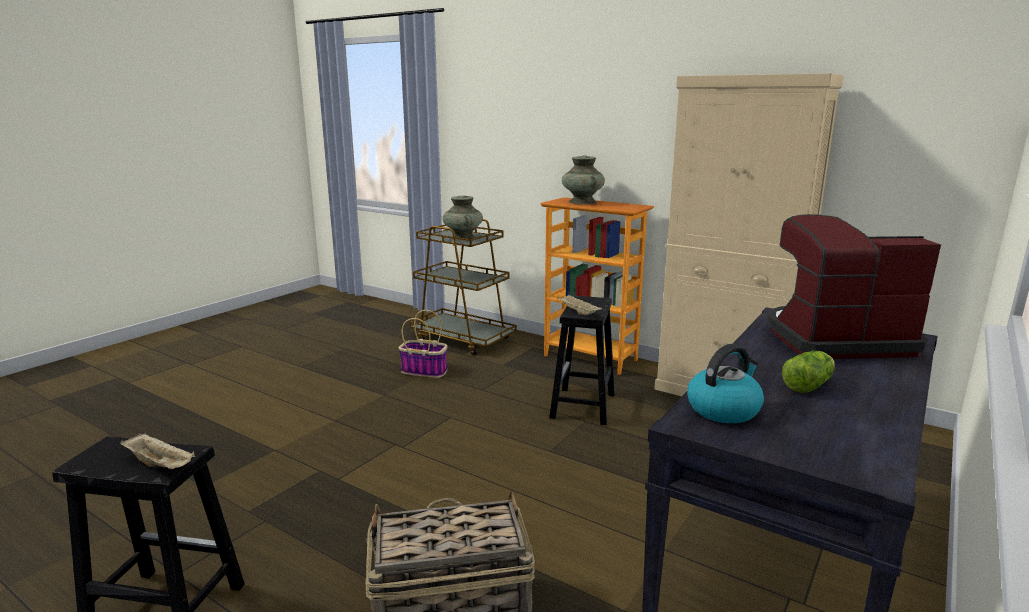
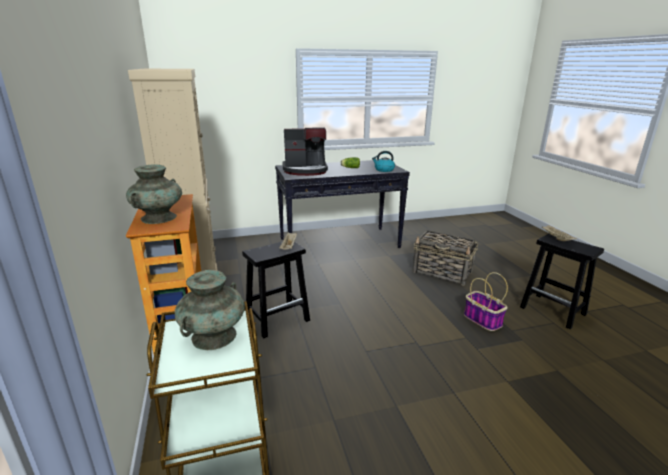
camera: 140 degrees left, 5 degrees up
basket [398,310,448,378] -> basket moved to [464,272,508,331]
coffee machine [768,214,941,359] -> coffee machine turned 45 degrees counterclockwise [282,127,328,176]

